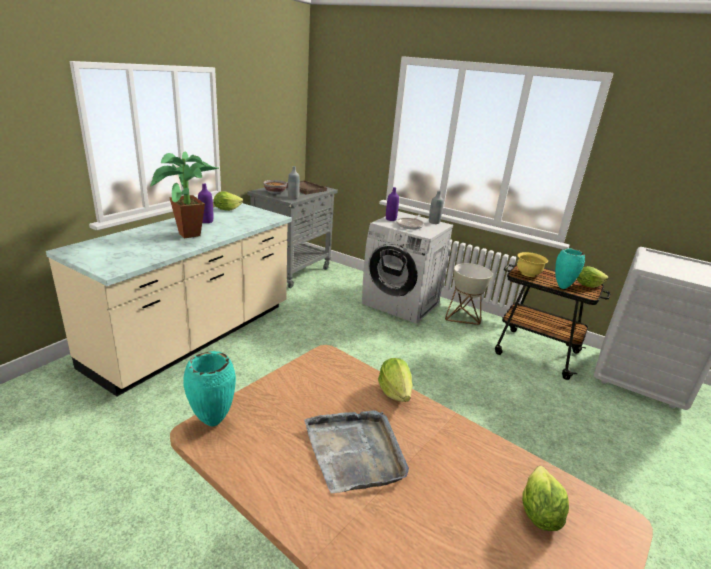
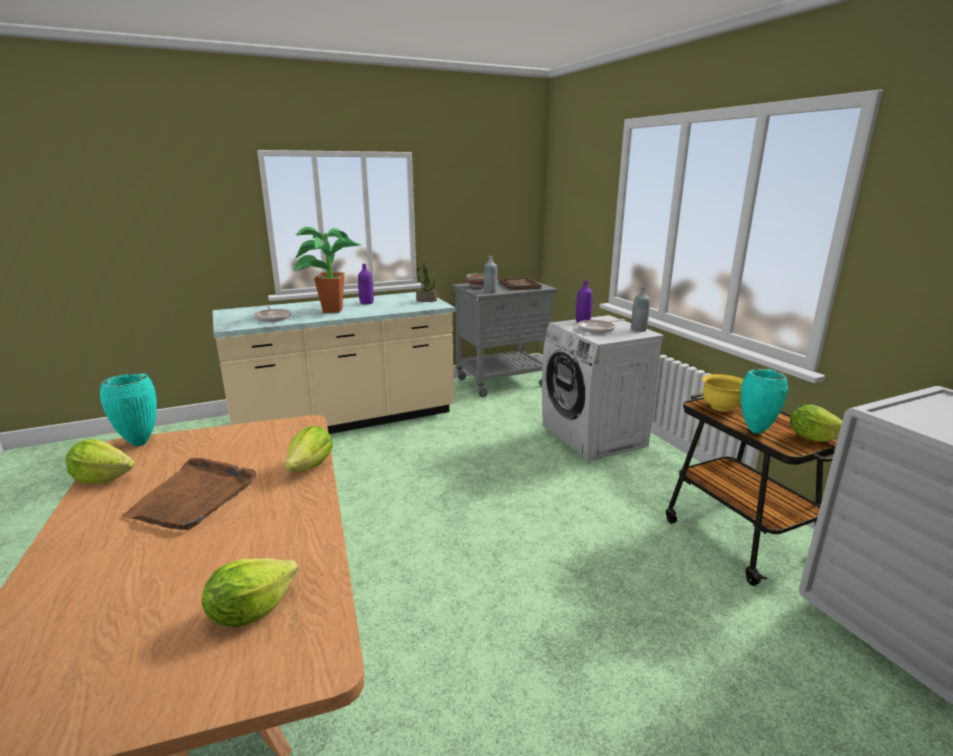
camera: 35 degrees right, 5 degrees down
lettuce [214,191,243,211] -> lettuce moved to [65,439,135,484]
grey tray [305,410,409,493] -> brown tray [121,458,257,530]
planter [445,263,493,325] -> none
none -> frying pan [253,305,291,322]
none -> potted plant [416,262,437,302]

